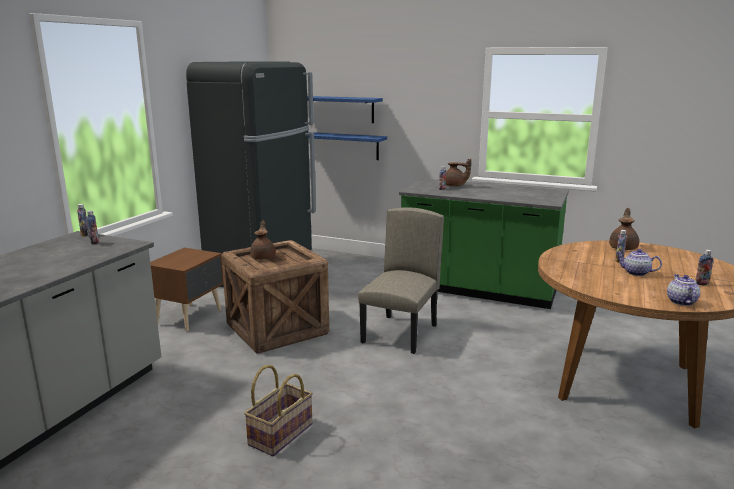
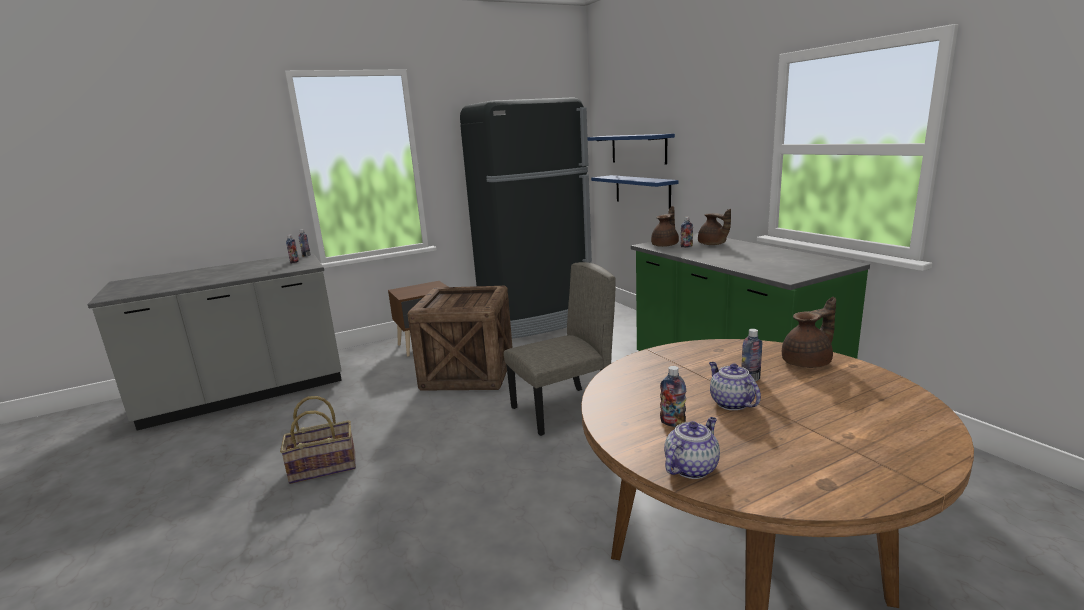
camera: 40 degrees right, 0 degrees up
brown teapot [250,220,276,260] -> brown teapot moved to [651,206,679,247]
bottle [695,250,714,285] -> bottle moved to [660,366,686,427]

